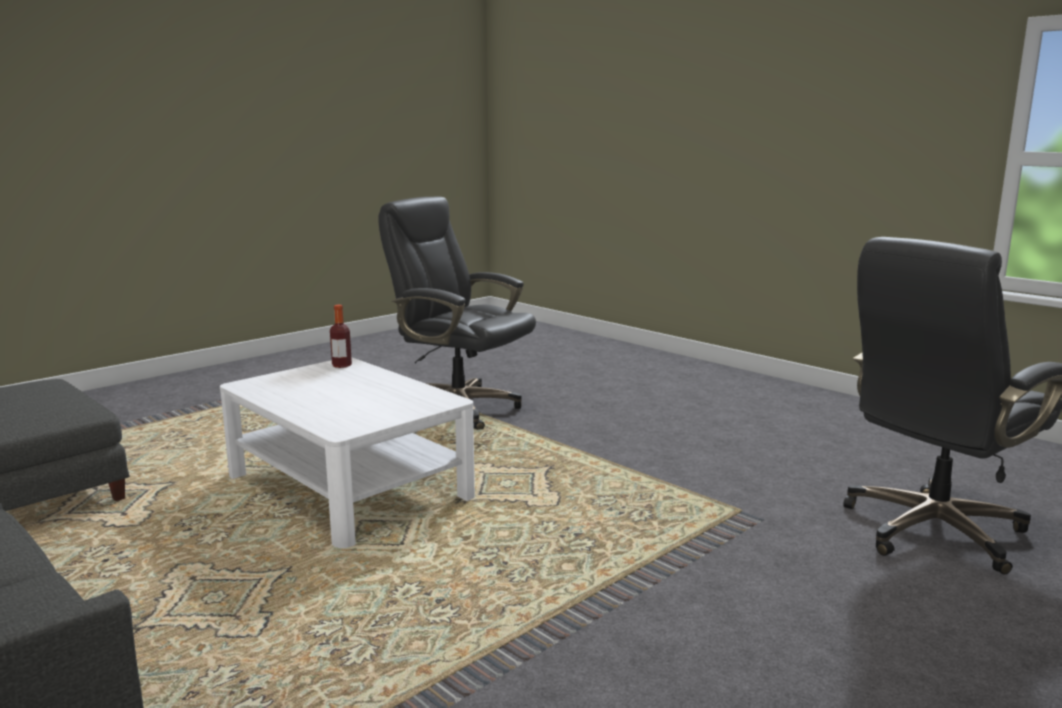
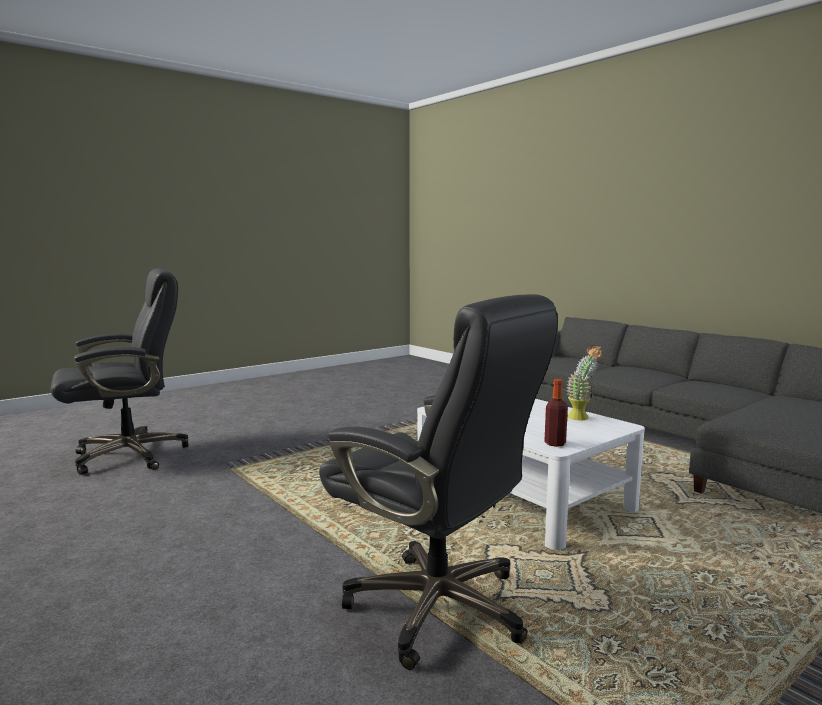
camera: 175 degrees left, 5 degrees down
none -> potted plant [566,345,602,420]

